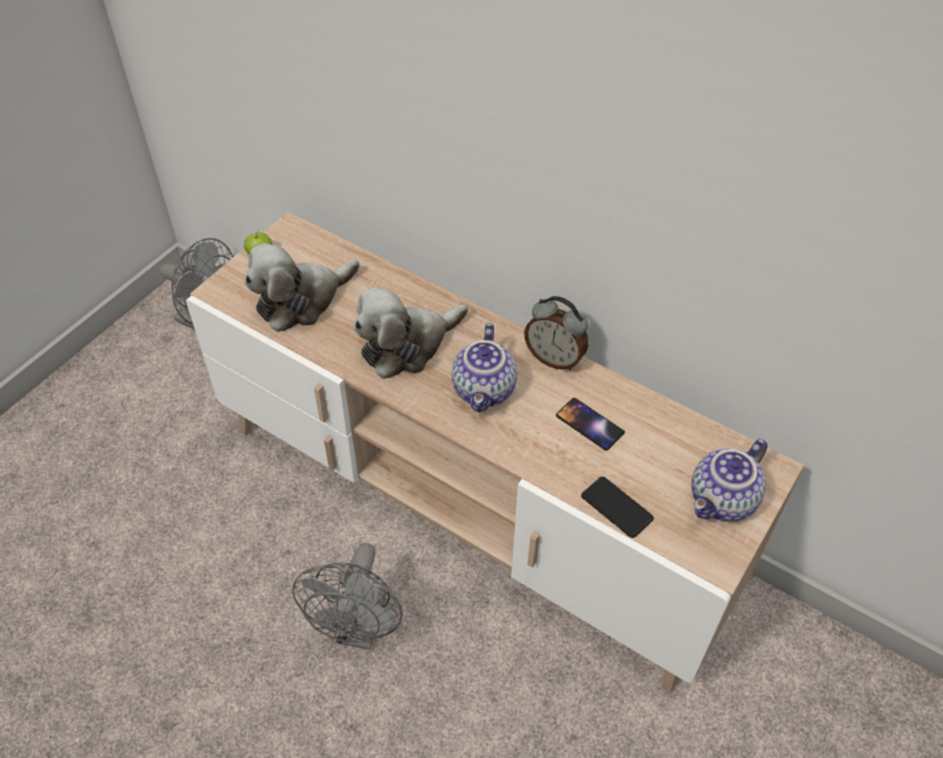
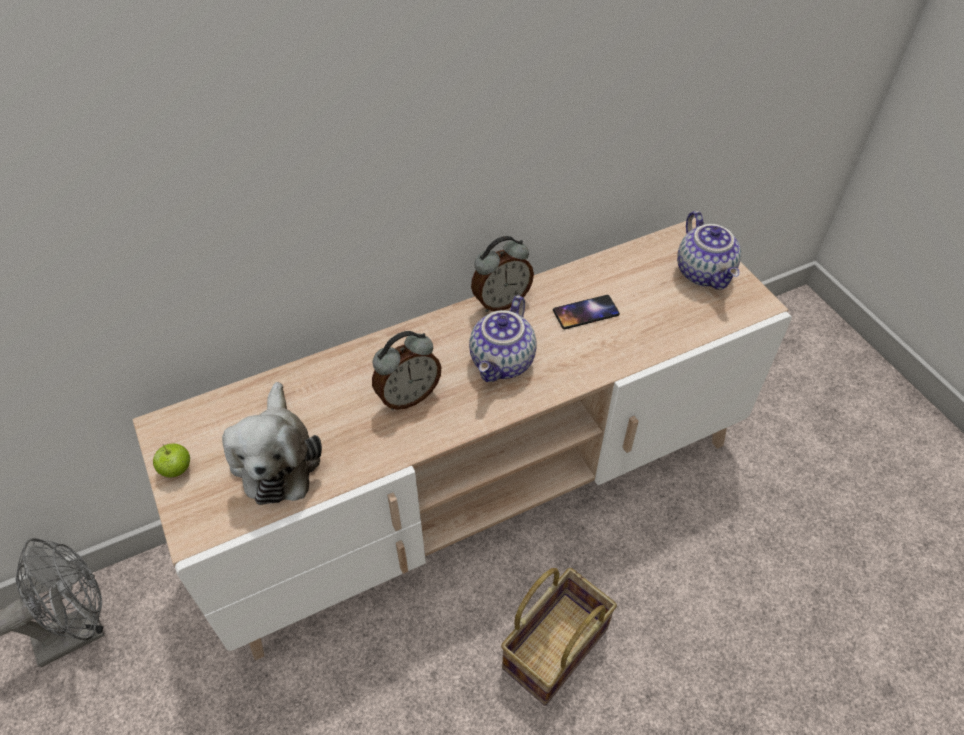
camera: 60 degrees left, 0 degrees up
grey fan [292,543,403,650] -> basket [501,568,617,706]
plush toy [353,287,468,379] -> alarm clock [372,331,441,410]
teapot [452,323,517,412] -> teapot turned 75 degrees clockwise [469,295,536,382]
phone [581,477,654,538] -> none

